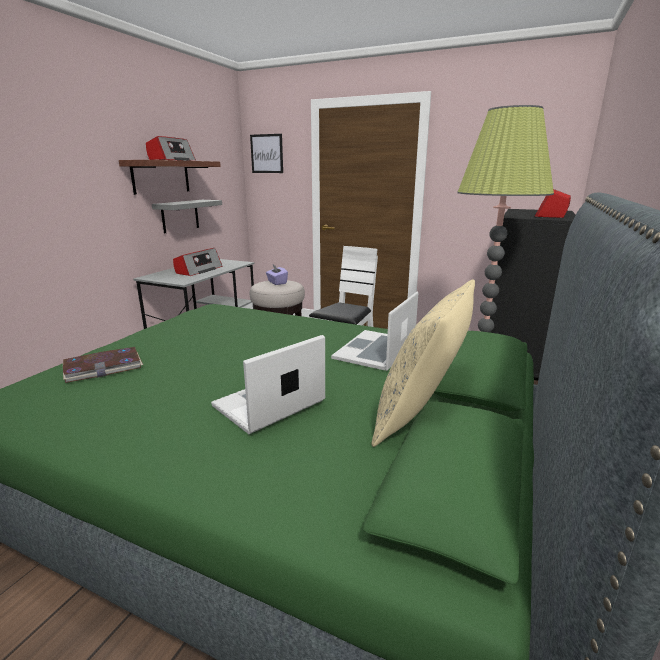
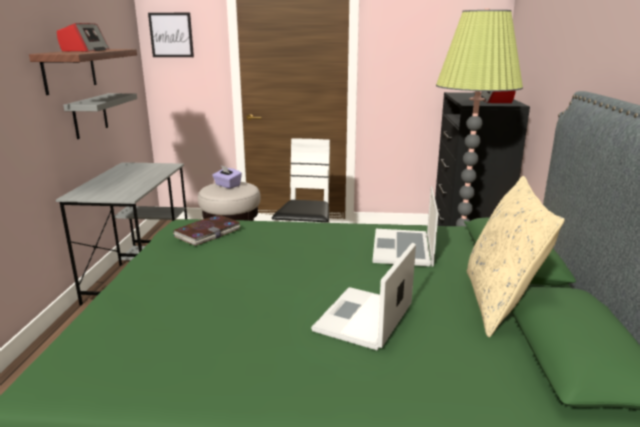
camera: 20 degrees left, 0 degrees up
book [63,347,143,383] -> book moved to [173,215,240,246]
radio [173,248,223,276] -> none

